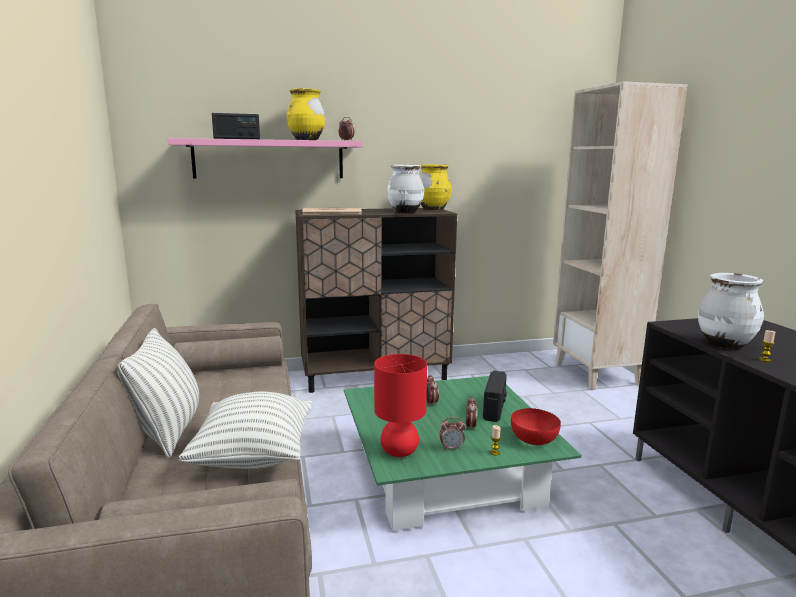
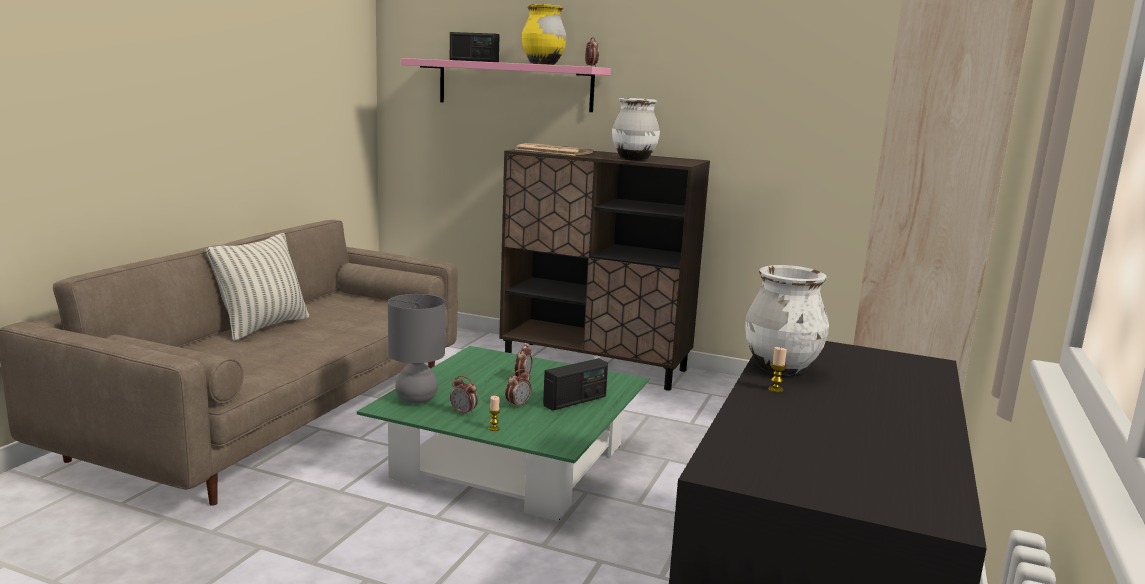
camera: 35 degrees right, 0 degrees up
pillow [178,392,313,469] -> none
red table lamp [374,354,427,457] -> grey table lamp [388,294,445,404]
yellow vase [420,165,452,211] -> none
red bowl [511,408,561,445] -> none

